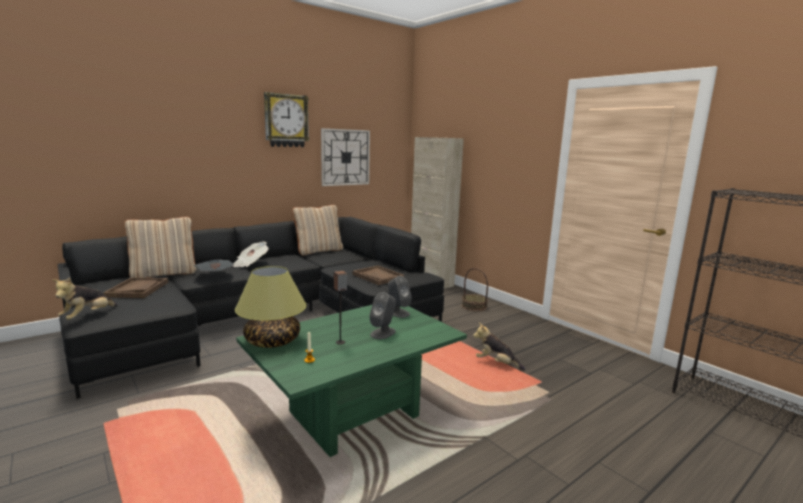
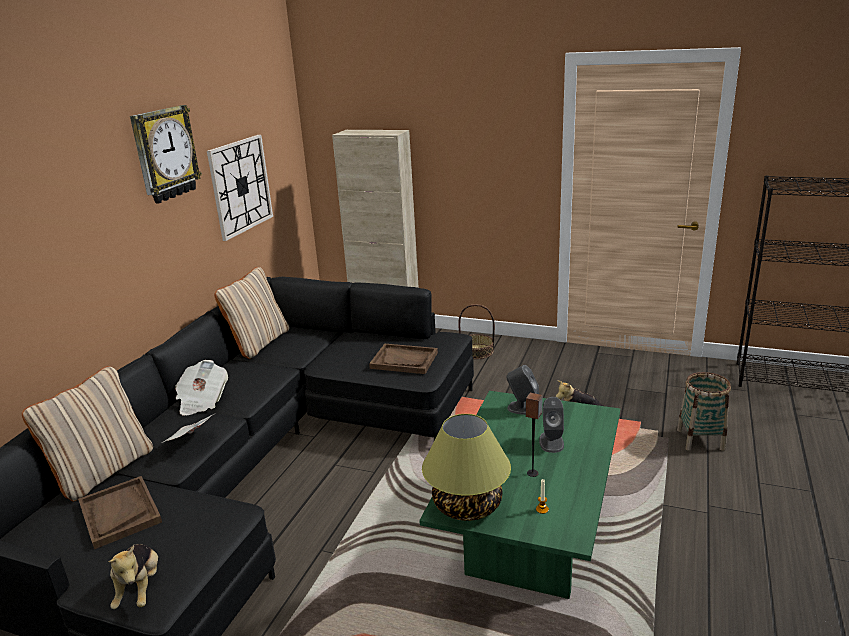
camera: 30 degrees left, 10 degrees up
none -> basket [677,372,731,451]

